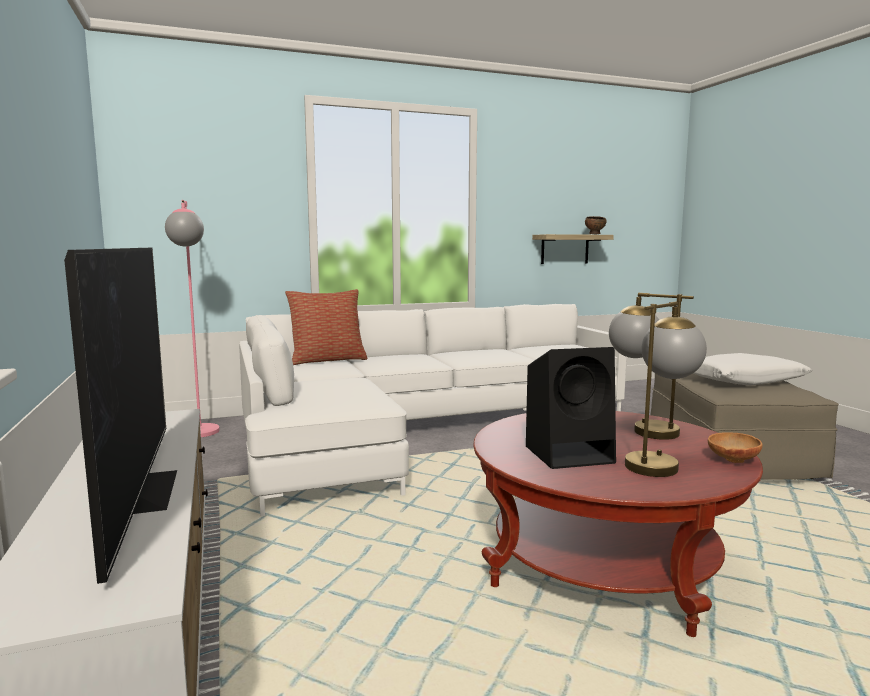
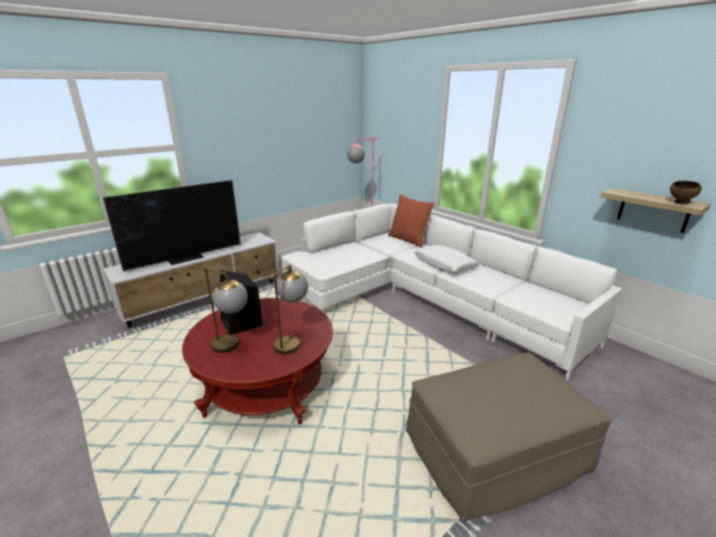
camera: 70 degrees right, 15 degrees up
white pillow [694,353,812,386] -> white pillow moved to [414,245,479,273]
brown bowl [708,432,763,463] -> none

